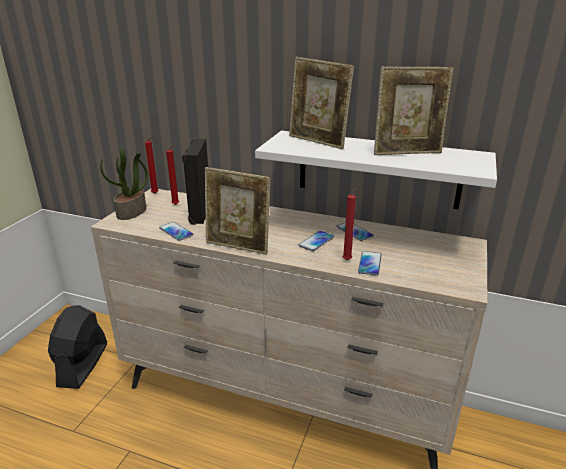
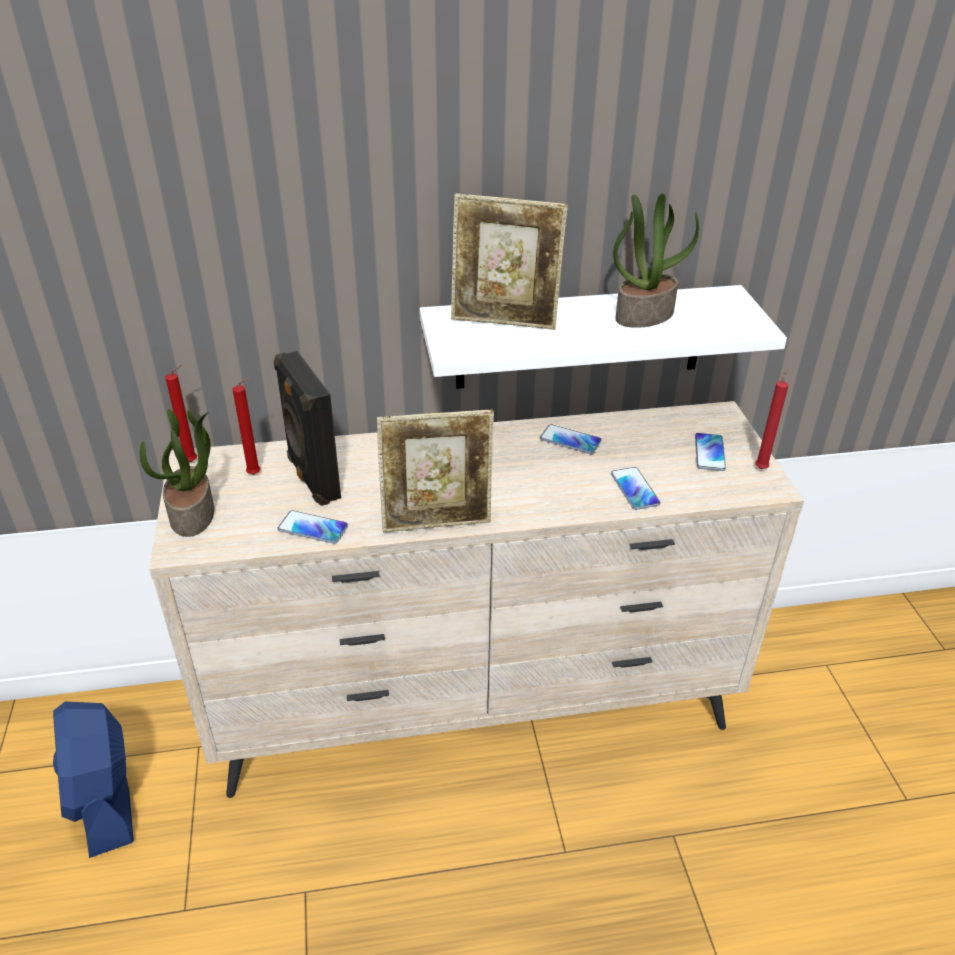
camera: 30 degrees left, 10 degrees up
black fan [48,305,107,389] -> blue fan [53,702,134,858]
phone [298,231,334,251] -> phone moved to [695,433,726,471]
red candle [343,187,359,260] -> red candle moved to [755,368,789,469]
picture frame [374,67,454,155] -> potted plant [613,193,699,328]

